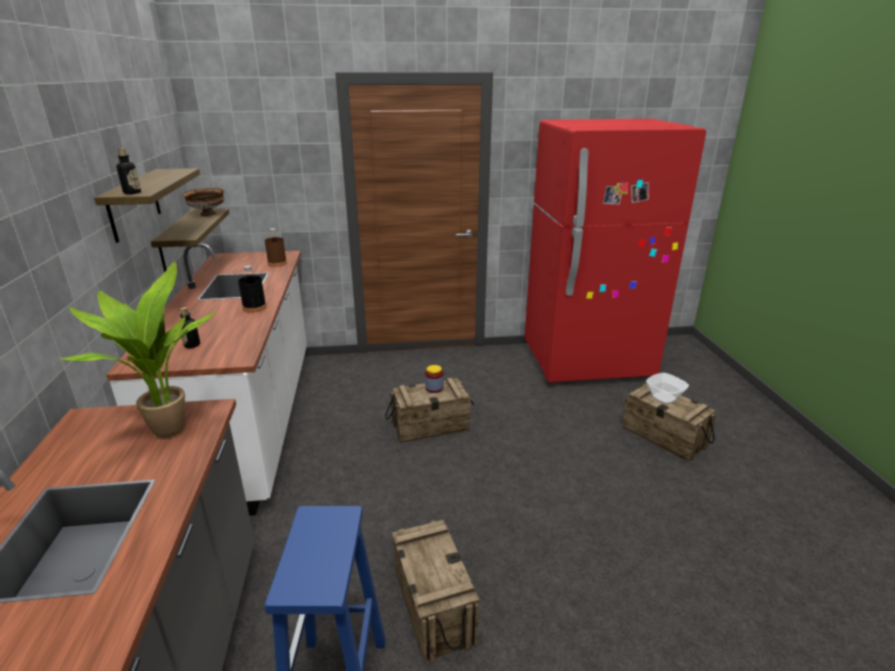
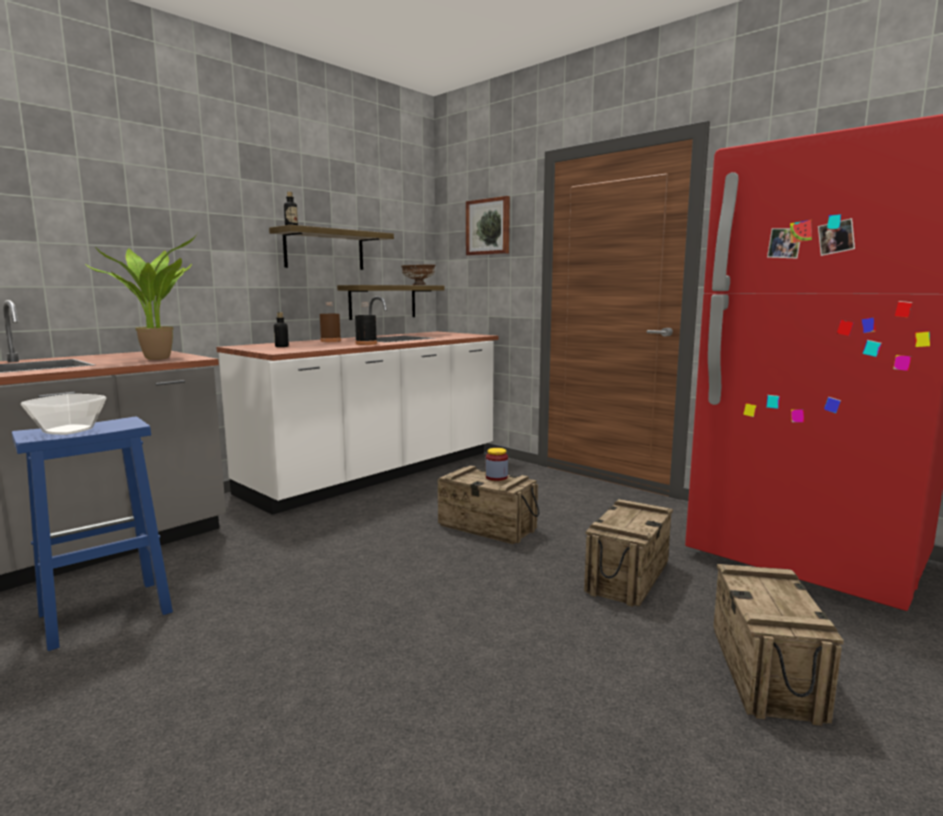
camera: 50 degrees right, 15 degrees down
brown bottle [265,228,287,267] -> brown bottle moved to [320,302,341,342]
crate [392,520,480,663] -> crate moved to [584,499,673,607]
bowl [646,373,689,404] -> bowl moved to [21,394,107,435]
none -> picture [466,196,510,256]

